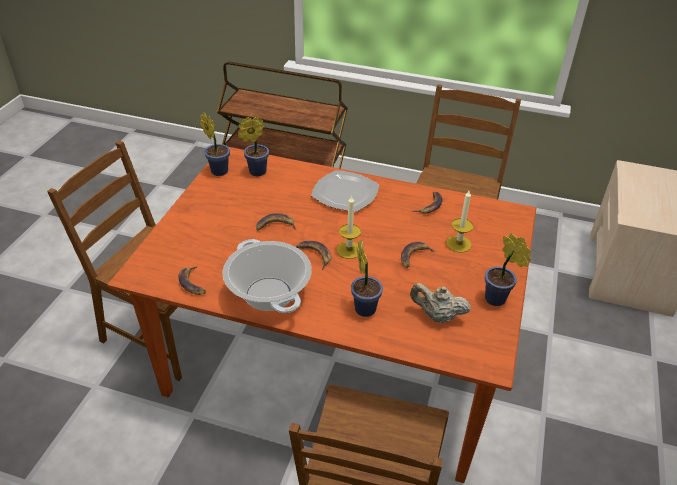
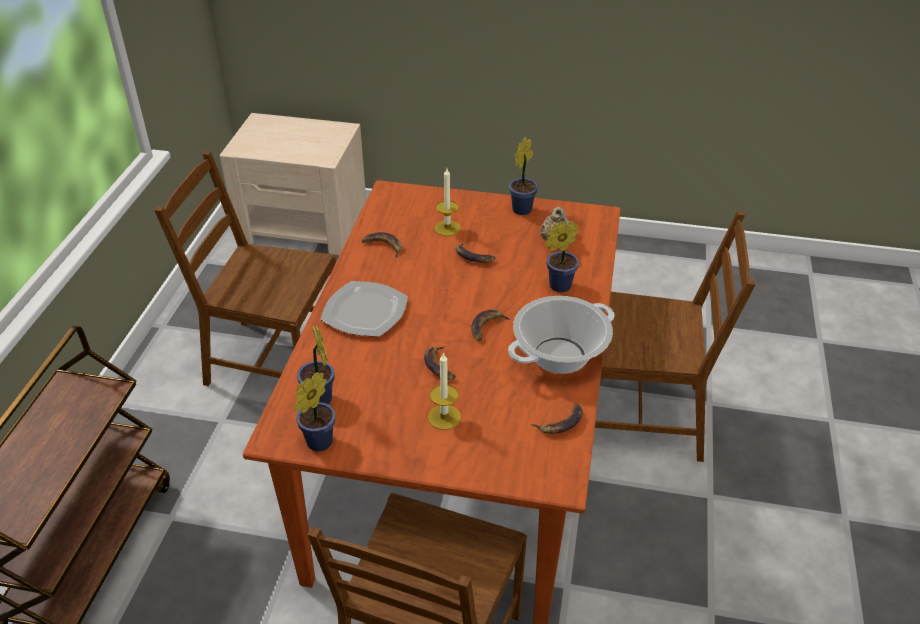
camera: 95 degrees left, 0 degrees up
candle [336,195,361,259] -> candle moved to [428,352,461,430]

